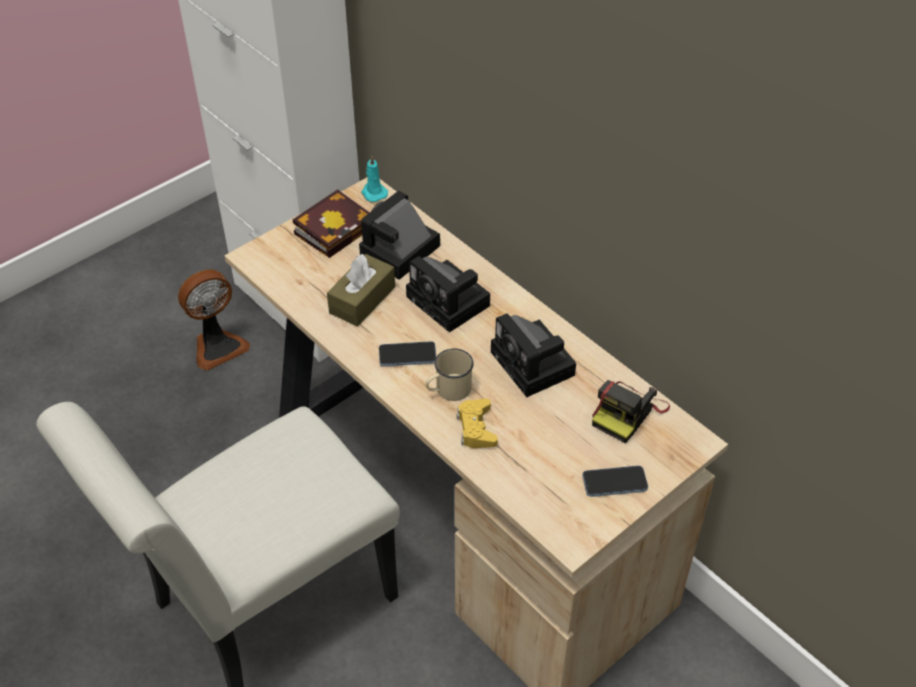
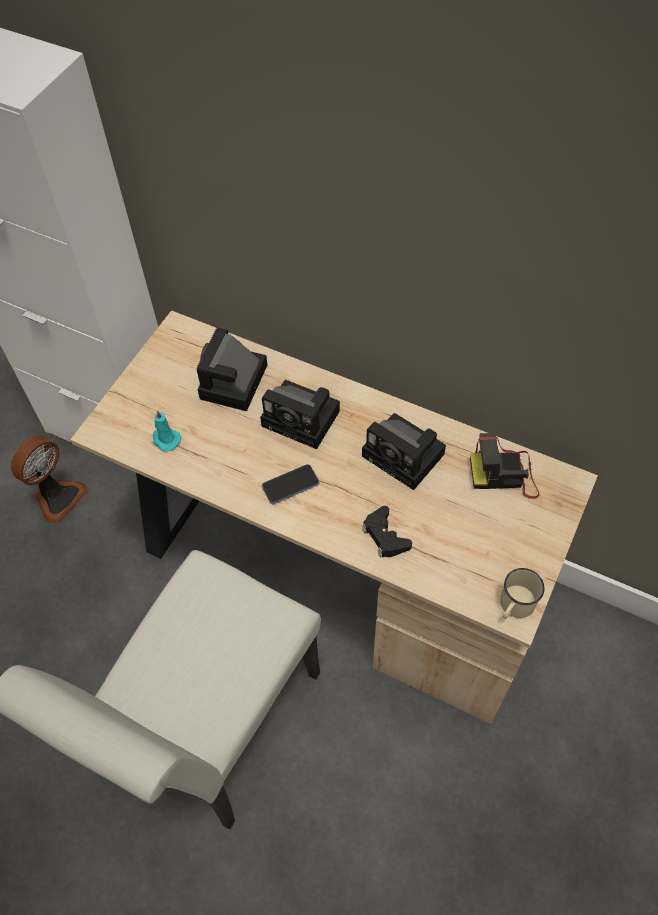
camera: 20 degrees left, 10 degrees up
book [293,189,370,258] -> none
brown tissue box [327,253,395,327] -> none
turquoise candle [361,155,388,202] -> turquoise candle moved to [153,410,181,451]
beige mug [425,349,474,401] -> beige mug moved to [500,568,545,619]
yellow game controller [457,398,498,448] -> black game controller [362,506,412,558]
phone [582,466,648,497] -> none
camera [592,380,670,443] -> camera turned 75 degrees clockwise [470,433,539,499]

